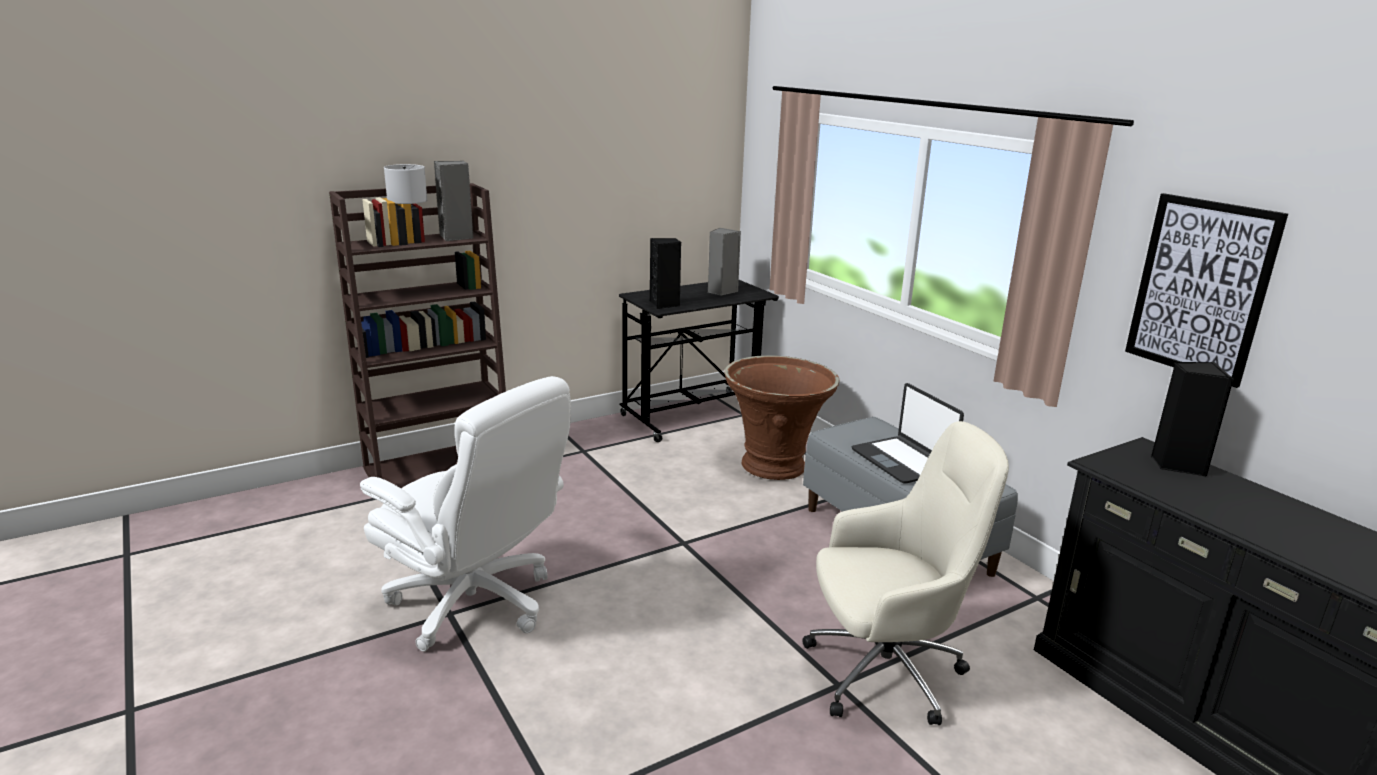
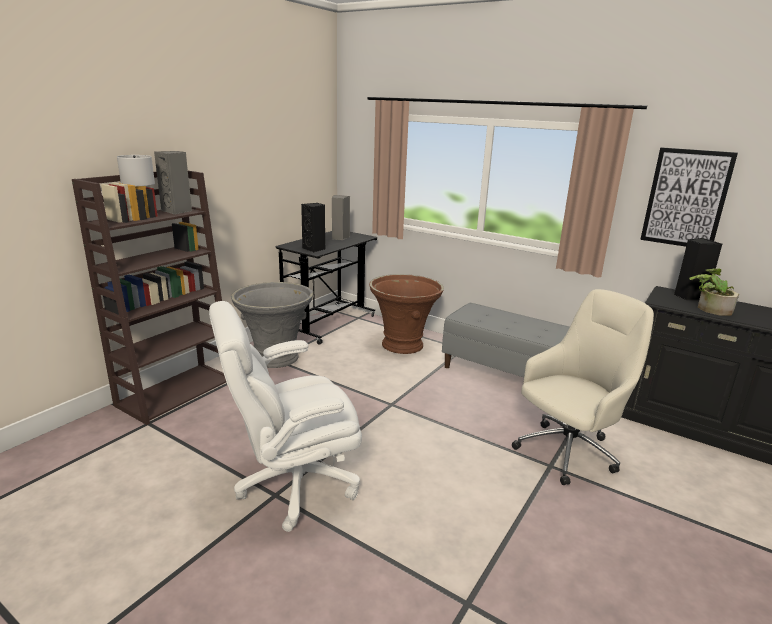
camera: 25 degrees left, 0 degrees up
white office chair [360,376,571,652] -> white office chair turned 150 degrees clockwise [209,301,362,532]
laptop [852,383,964,484] -> none
none -> grey planter [231,282,313,368]
none -> potted plant [689,268,739,316]

